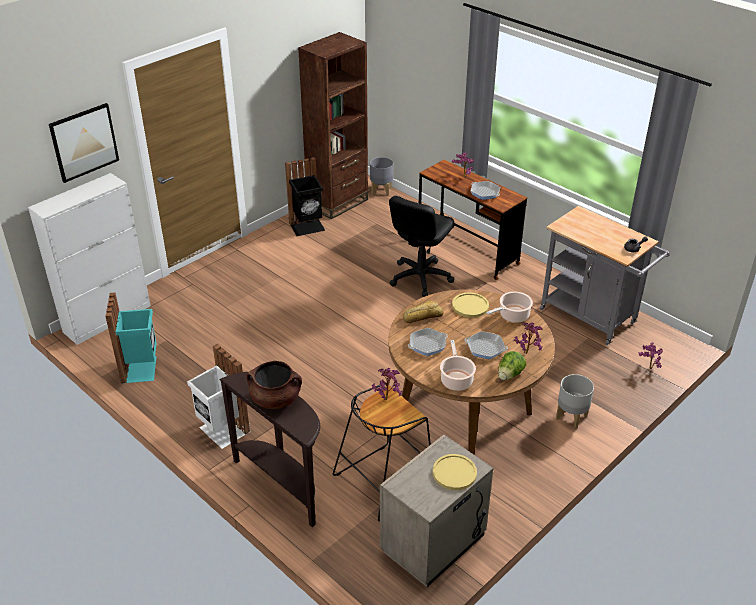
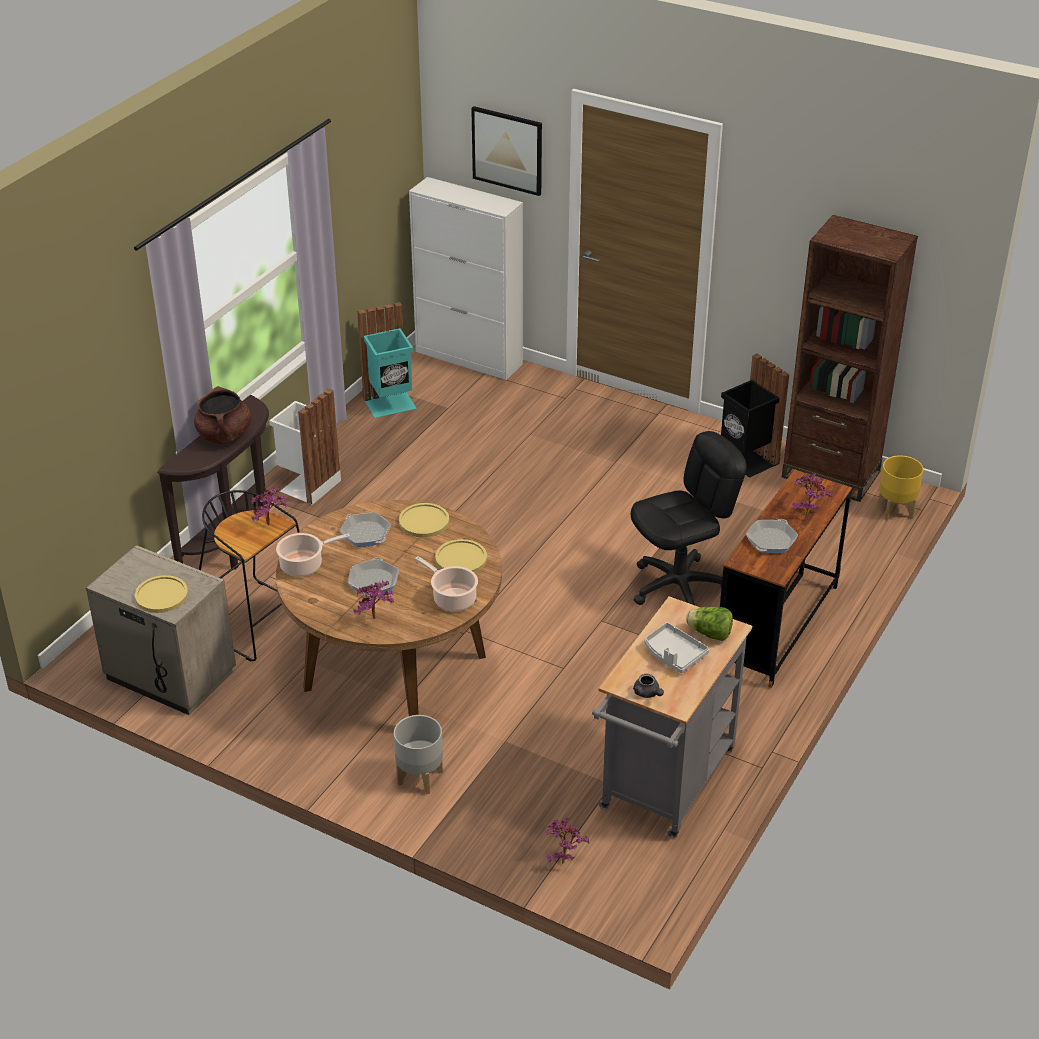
camera: 75 degrees right, 0 degrees up
grey planter [370,157,393,196] -> yellow planter [878,455,924,520]
black office chair [389,196,455,297] -> black office chair turned 135 degrees clockwise [631,431,747,605]
bread [403,301,444,323] -> yellow plate [399,503,449,537]
lettuce [498,351,526,380] -> lettuce moved to [686,606,733,641]
none -> grey tray [645,622,709,673]

